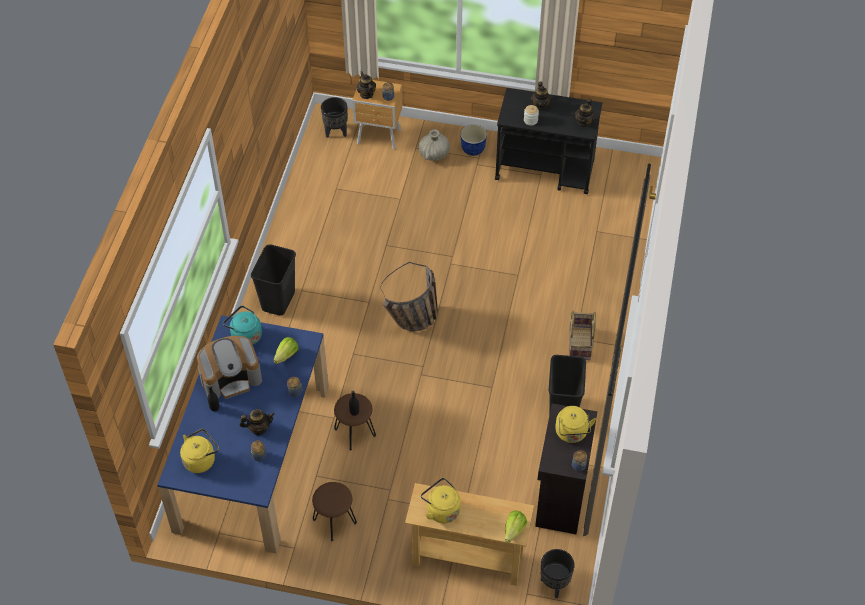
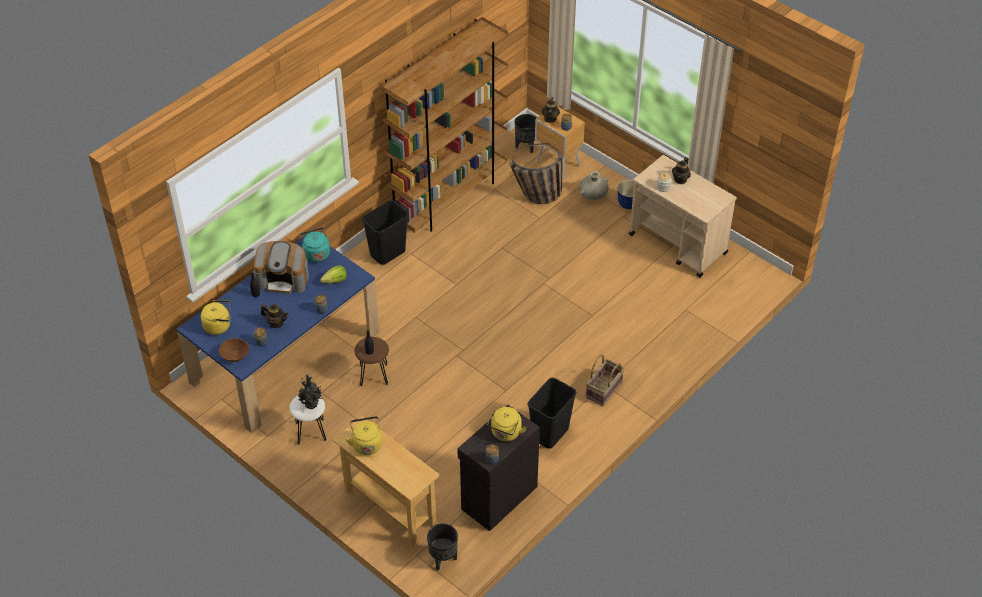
camera: 30 degrees right, 5 degrees down
brown stool [312,482,357,541] -> white stool [290,396,326,445]
basket [380,262,438,331] -> basket moved to [509,143,563,204]
black cart [495,88,602,194] -> beige cart [629,155,737,278]
lettuce [505,511,527,543] -> none
teapot [575,99,595,128] -> none
none -> brown bowl [219,338,249,362]
none -> potted plant [298,374,323,409]
none -> brown bookcase [381,17,509,232]

